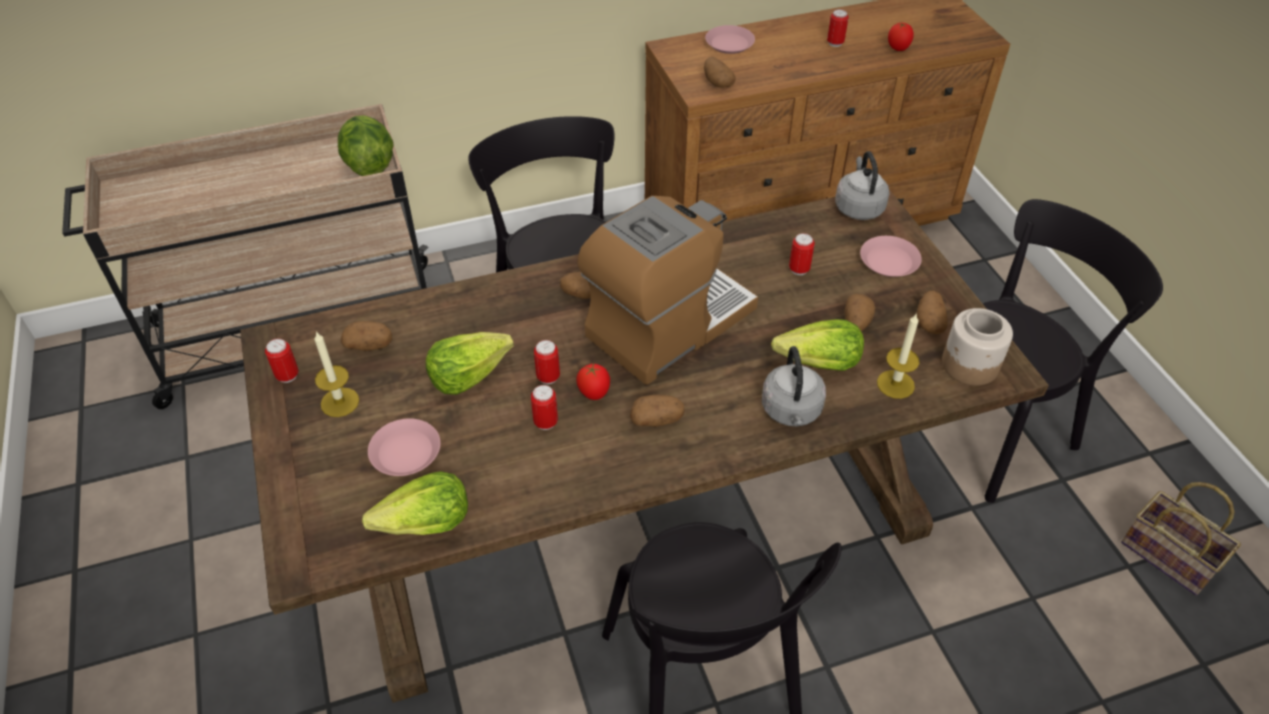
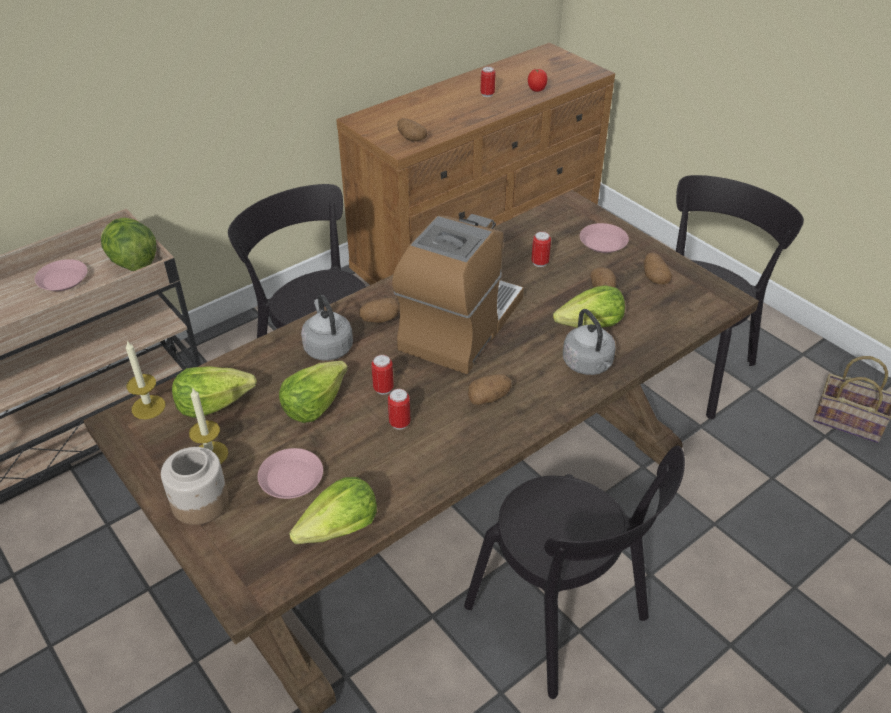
camera: 20 degrees left, 5 degrees down
can [265,339,299,383] -> none
potato [341,321,392,351] -> lettuce [172,366,257,418]
tomato [576,364,610,400] -> none
pink plate [705,25,755,54] -> pink plate moved to [35,259,88,291]
grey kettle [835,151,889,220] -> grey kettle moved to [301,295,353,361]
candle [877,313,919,399] -> candle moved to [126,340,166,419]
jar [942,308,1013,386] -> jar moved to [161,447,229,525]

